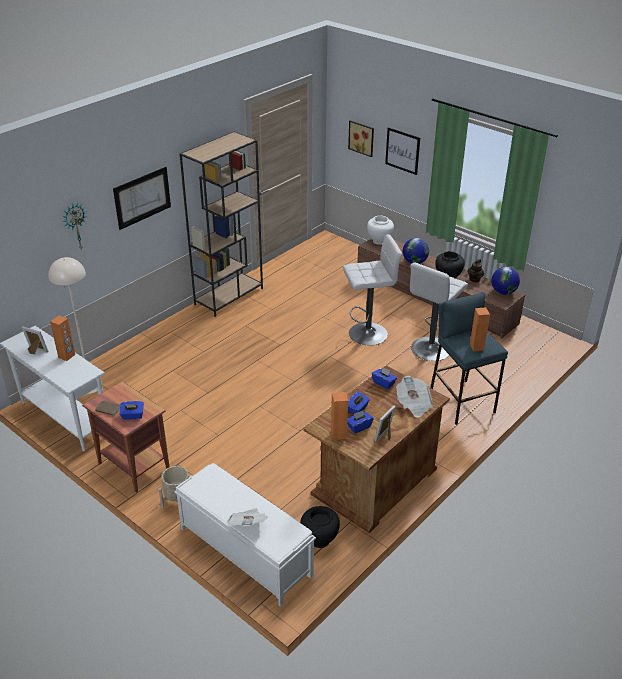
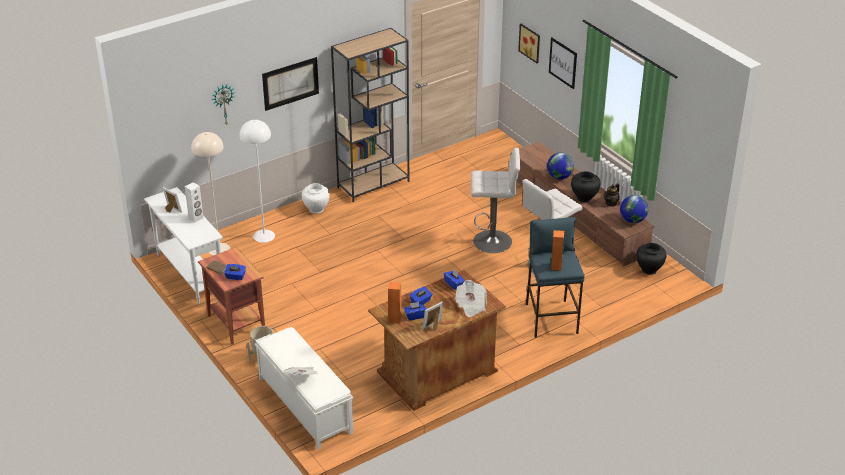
camera: 15 degrees right, 0 degrees up
orange speaker [50,316,75,361] -> white speaker [185,182,204,222]
black vase [300,506,340,548] -> black vase moved to [636,243,667,275]
white vase [367,215,394,245] -> white vase moved to [302,183,330,214]
none -> white floor lamp [239,120,275,243]

